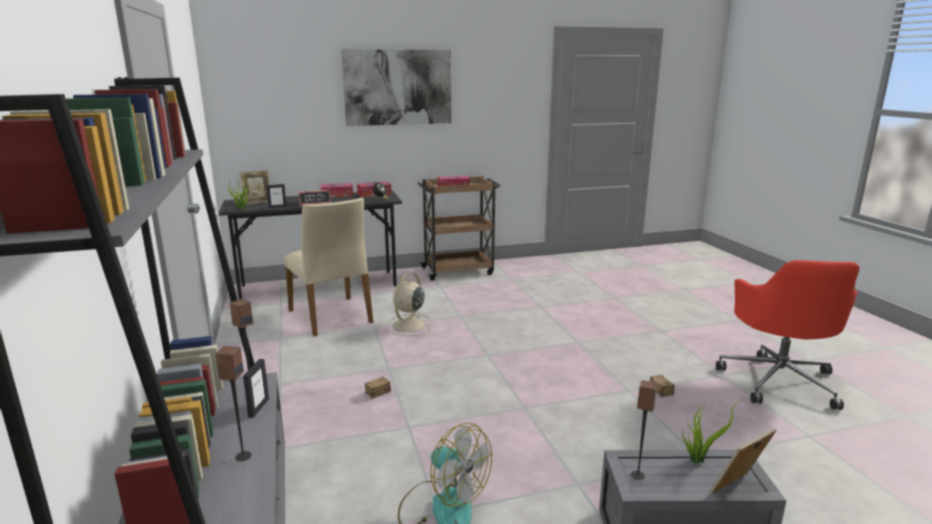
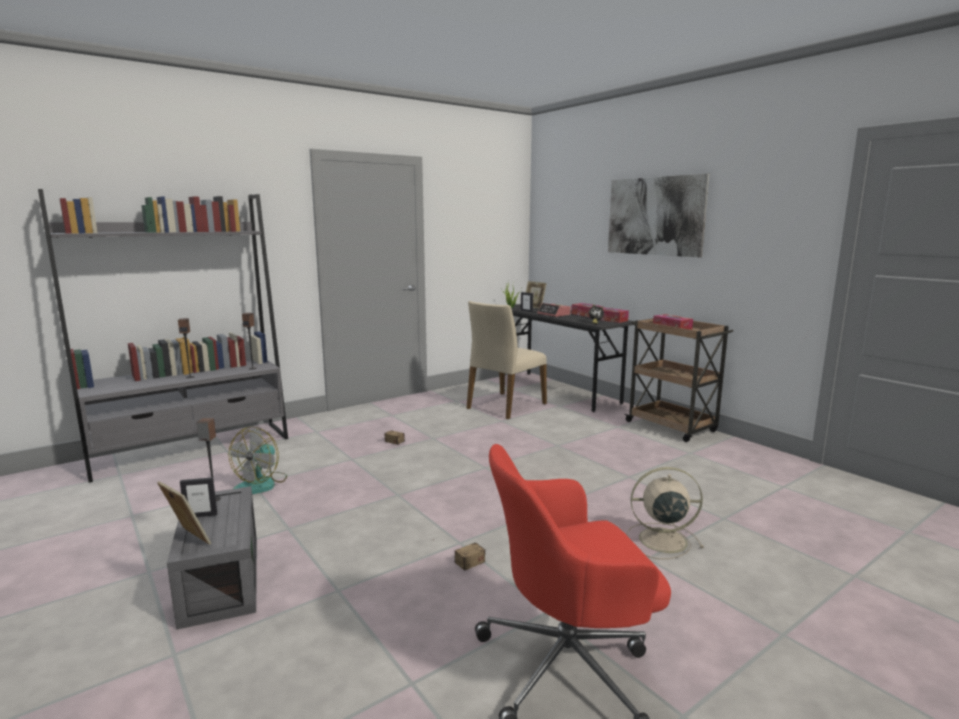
camera: 70 degrees right, 5 degrees down
picture frame [243,359,269,418] -> picture frame moved to [180,477,217,517]
beige fan [385,272,431,336] -> beige fan moved to [627,467,704,560]
potted plant [682,399,743,464] -> none

